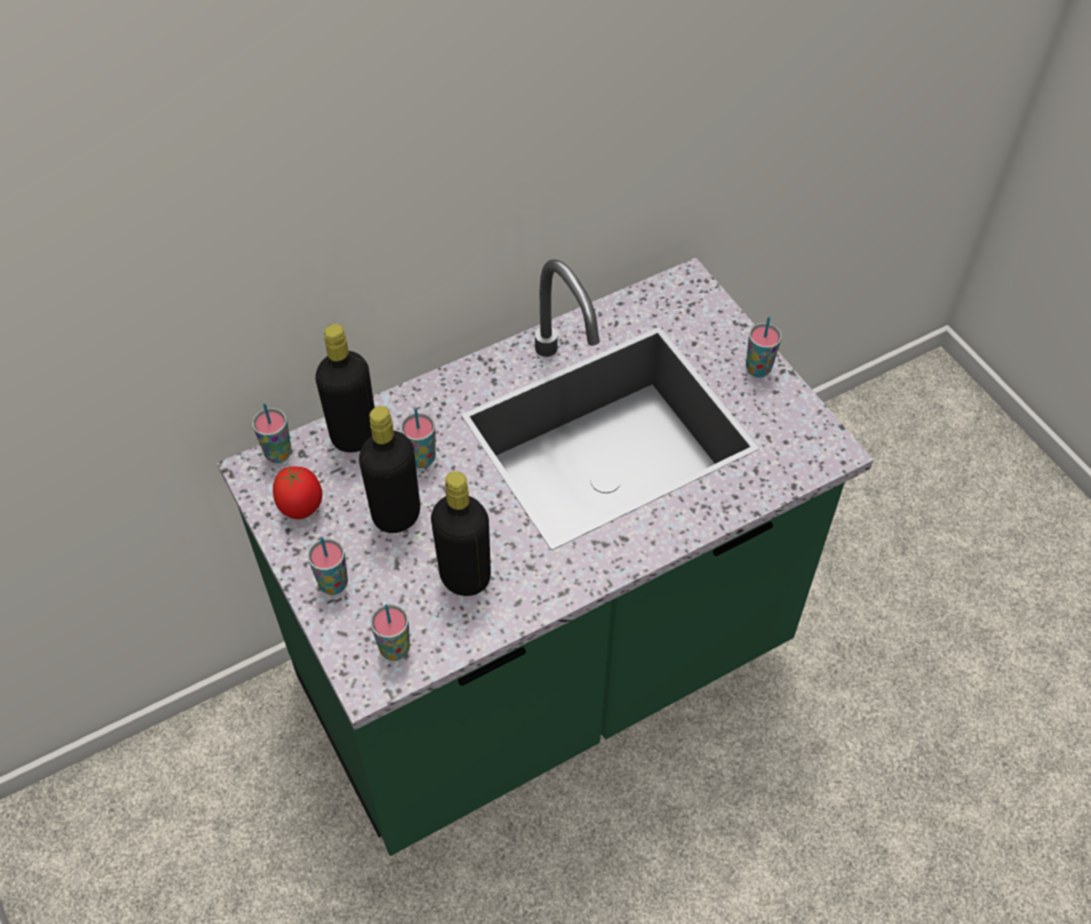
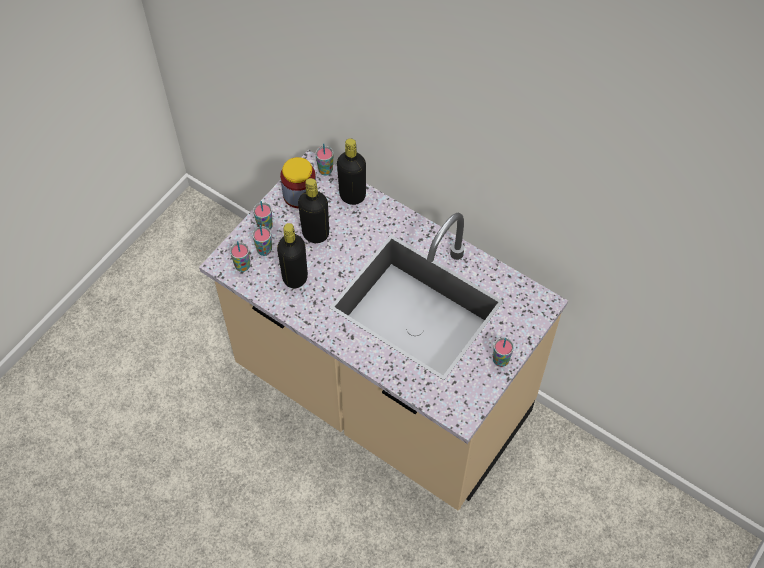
camera: 65 degrees right, 5 degrees up
green counter [217,258,873,856] -> beige counter [199,150,568,511]
tomato [273,466,322,519] -> jar [280,157,316,208]
cup [401,408,436,468] -> cup moved to [252,225,272,256]

